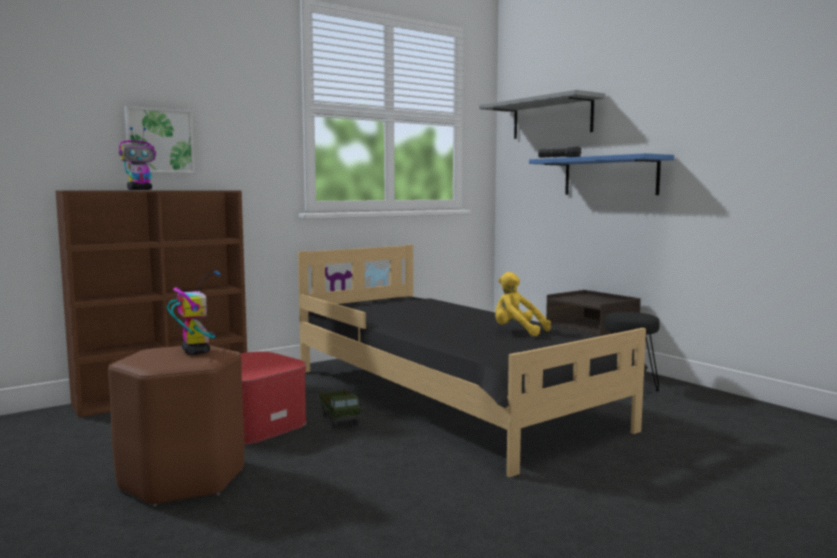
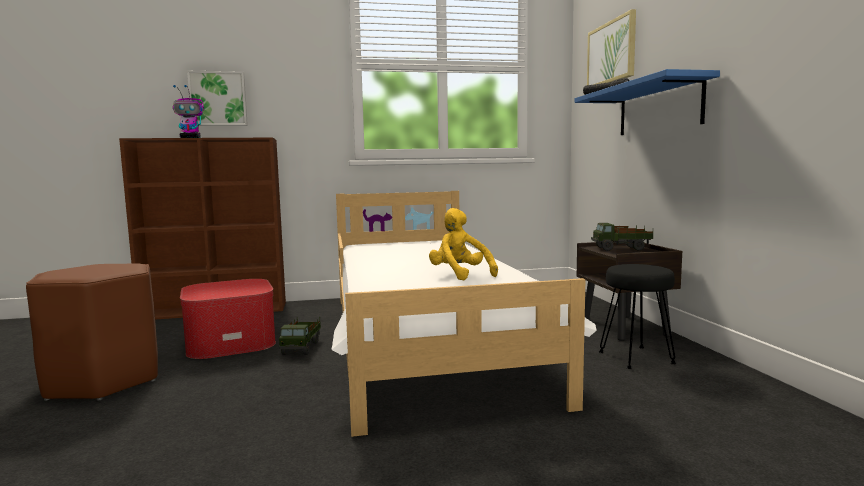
camera: 25 degrees right, 0 degrees up
toy robot [167,271,220,355] -> none
black bed [298,245,648,477] -> white bed [332,191,597,437]
grey shelf [479,90,605,139] -> picture [587,9,636,85]
none -> toy truck [591,223,653,251]

